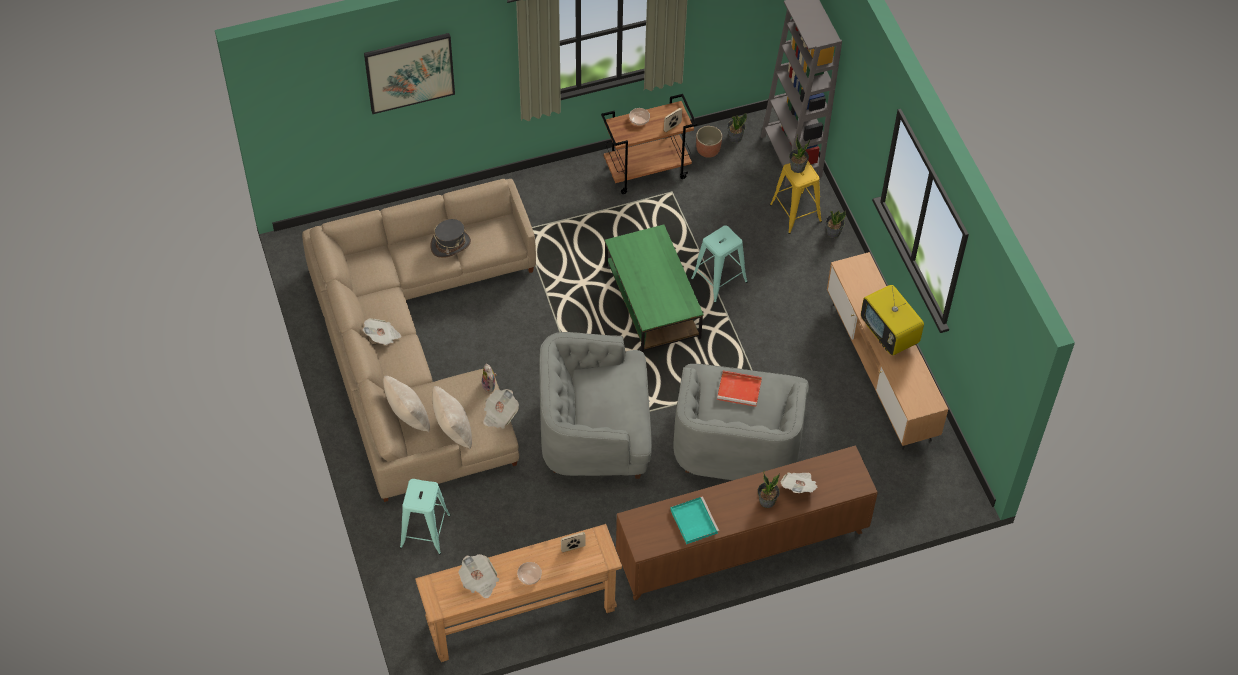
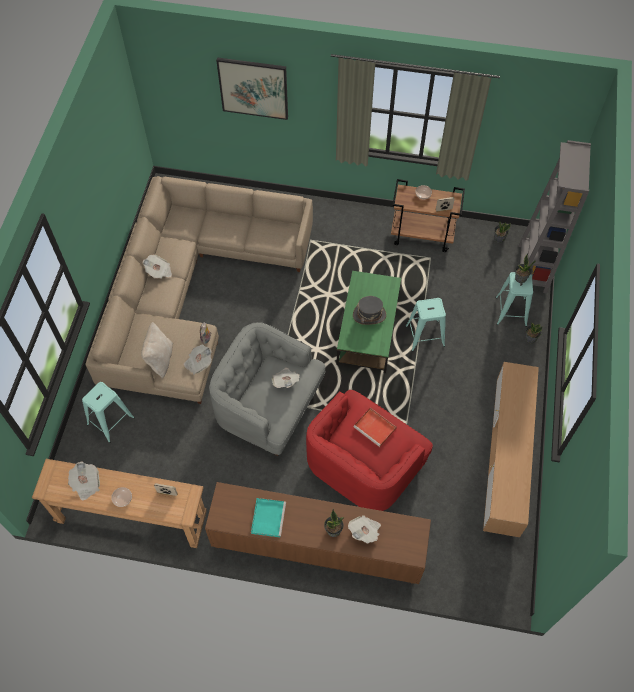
camera: 30 degrees right, 5 degrees up
beige pillow [383,376,430,432] -> none
grey hat [430,219,471,258] -> grey hat moved to [353,296,386,325]
grey armchair [673,364,809,480] -> red armchair [306,390,433,511]
planter [696,126,722,158] -> none
yellow stool [770,161,822,234] -> turquoise stool [495,272,533,327]
television [861,285,924,355] -> none
none -> newspaper [272,368,299,388]

